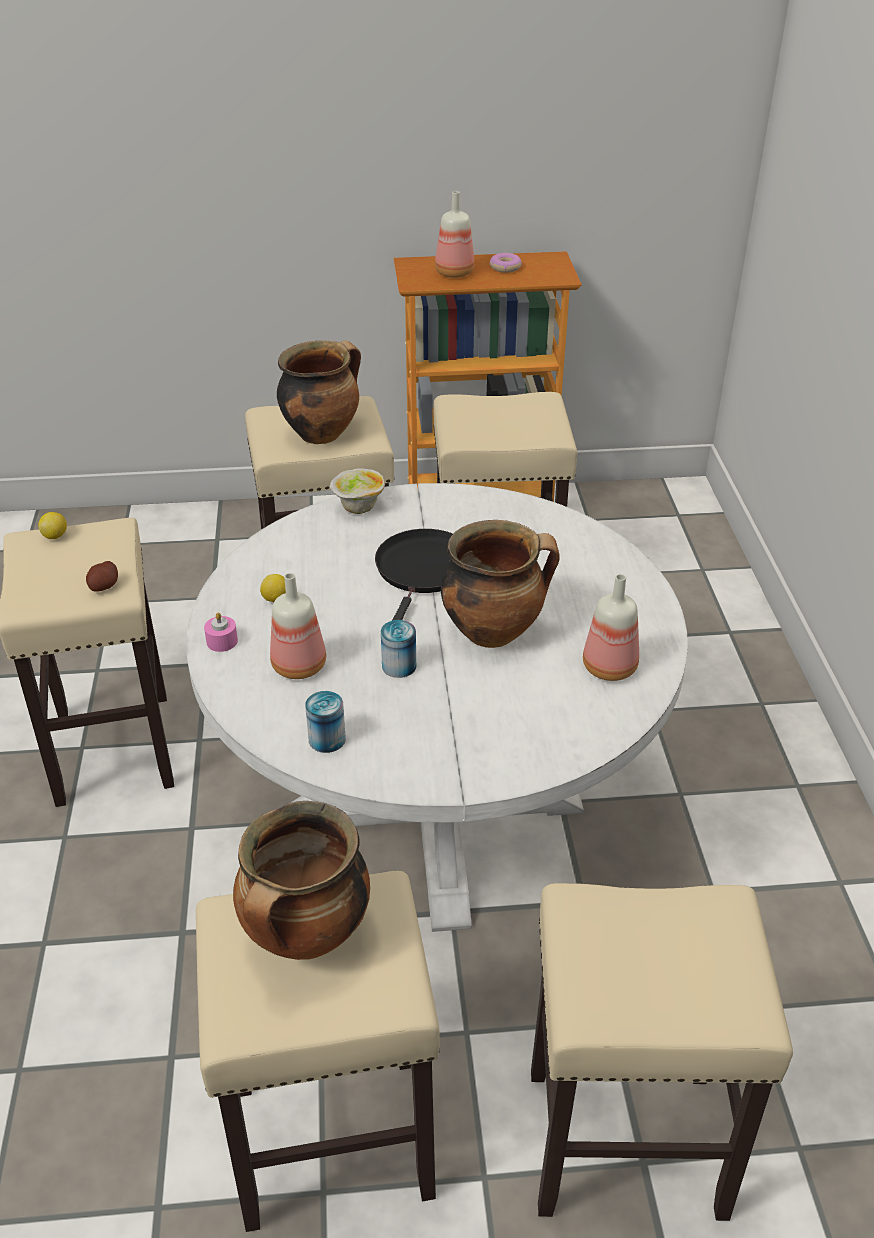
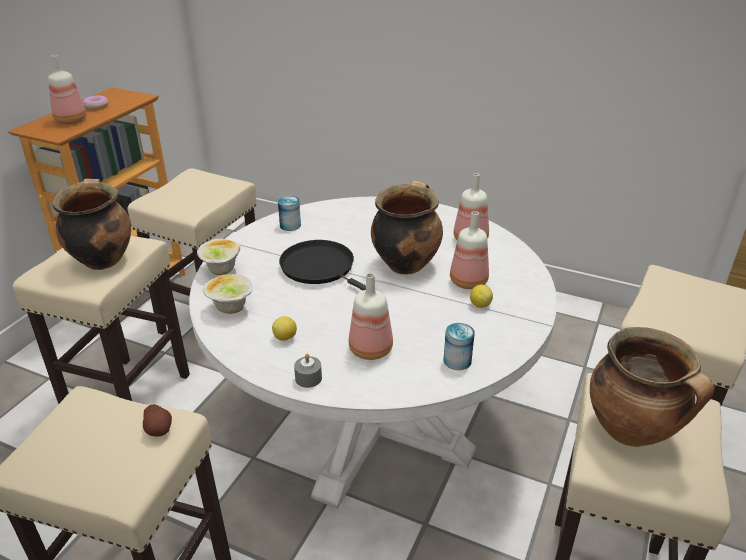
camera: 60 degrees left, 5 degrees down
lemon [38,512,67,539] -> lemon moved to [470,285,493,308]
pink candle [204,612,238,652] -> grey candle [294,354,322,388]
can [381,620,416,678] -> can moved to [278,196,301,231]
none -> bowl [203,274,253,314]
none -> bottle [450,211,489,289]

